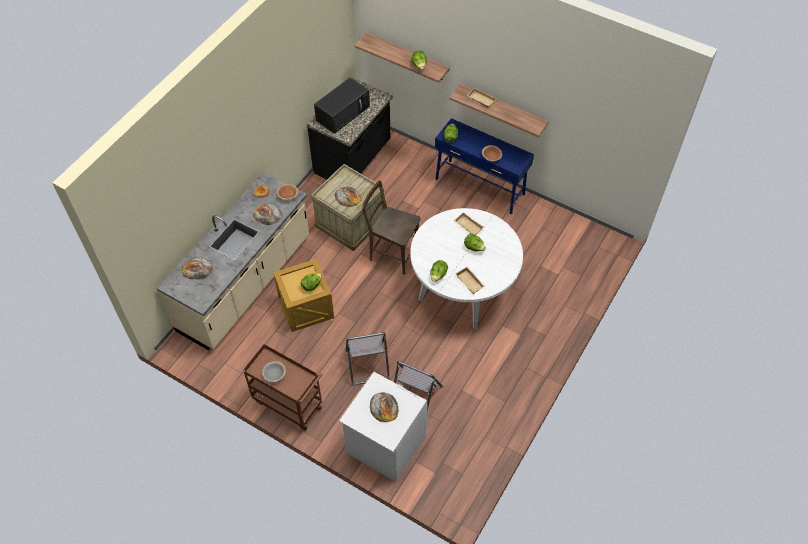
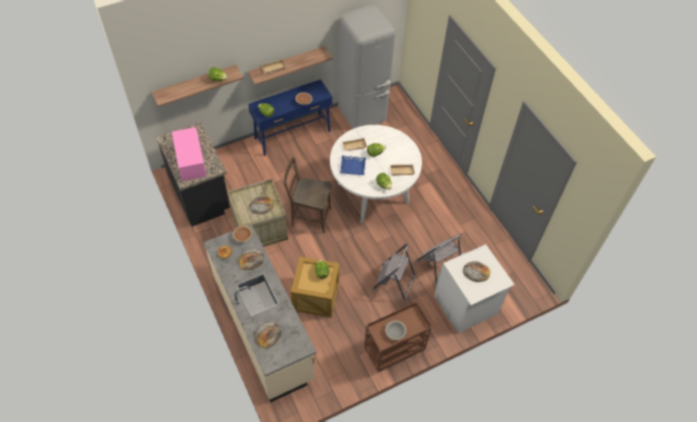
camera: 60 degrees left, 0 degrees up
black microwave [314,77,370,134] -> pink microwave [172,127,207,181]
brown chair [362,180,420,275] -> brown chair turned 45 degrees clockwise [284,157,332,233]
none -> grey fridge [338,5,396,129]
none -> blue tray [340,156,366,175]

